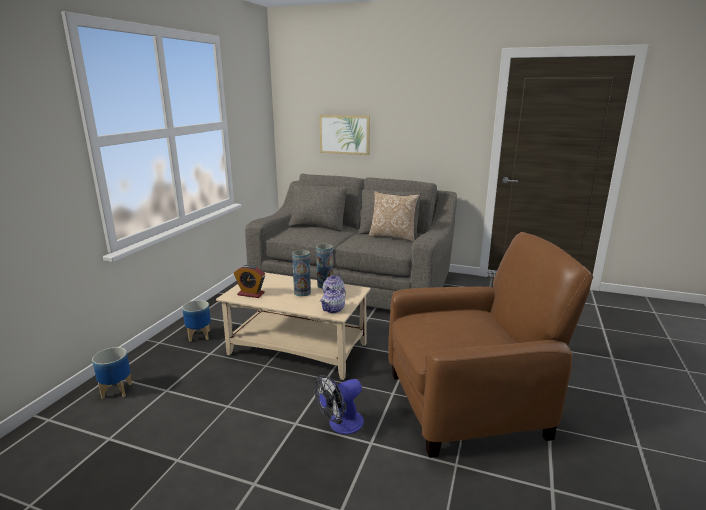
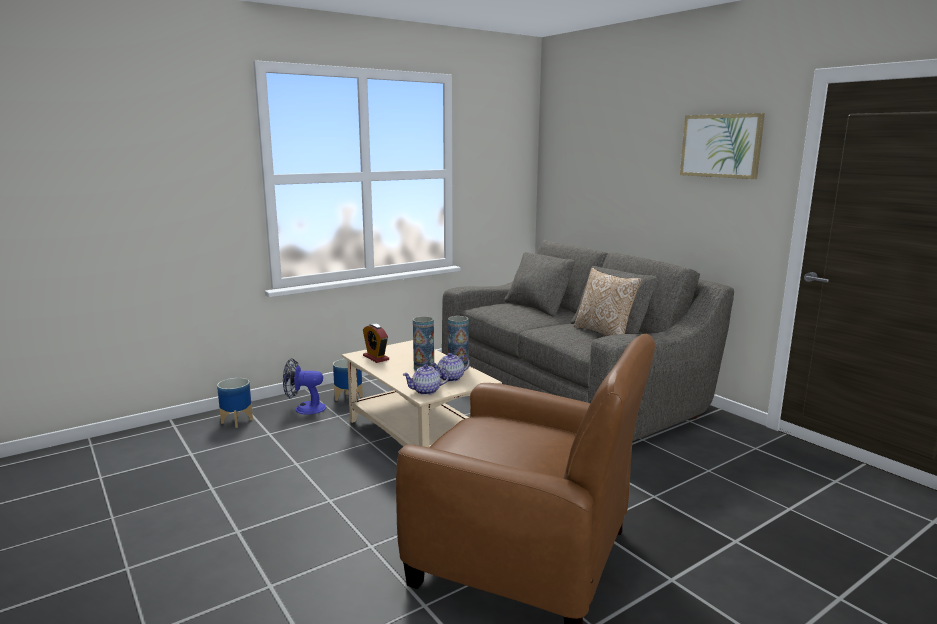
camera: 35 degrees right, 5 degrees down
fan [315,375,364,434] -> fan moved to [283,358,326,415]
picture [319,115,370,155] -> picture moved to [680,113,765,179]

